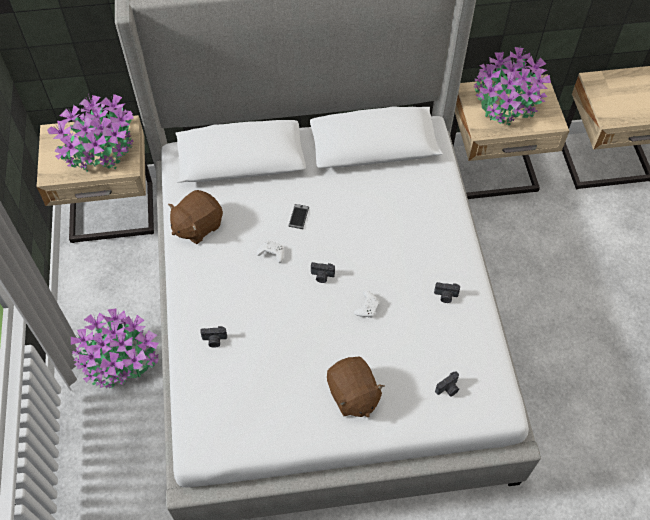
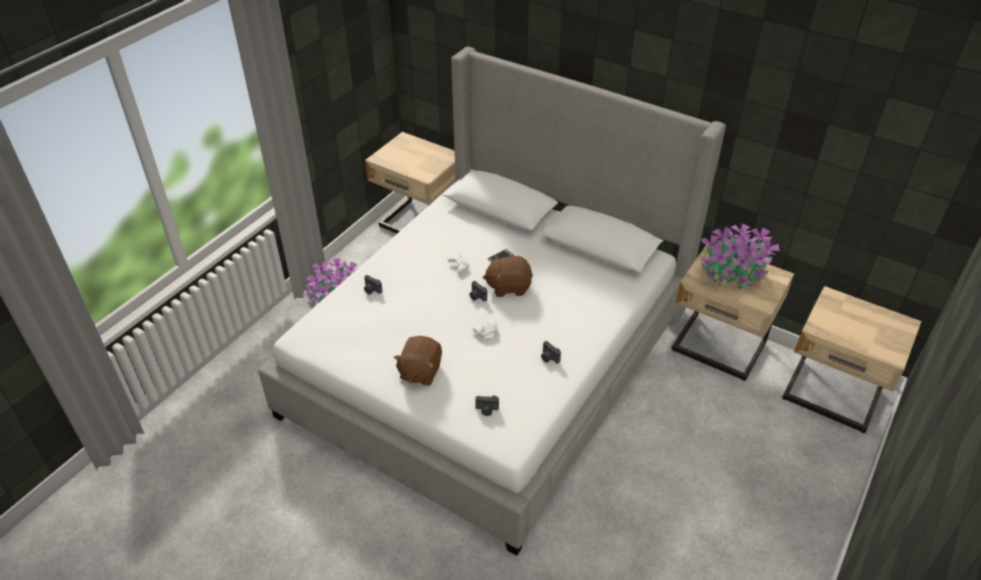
camera: 40 degrees right, 15 degrees down
potted plant [47,94,134,172] -> none
brown plush toy [168,190,223,244] -> brown plush toy moved to [483,255,533,297]

